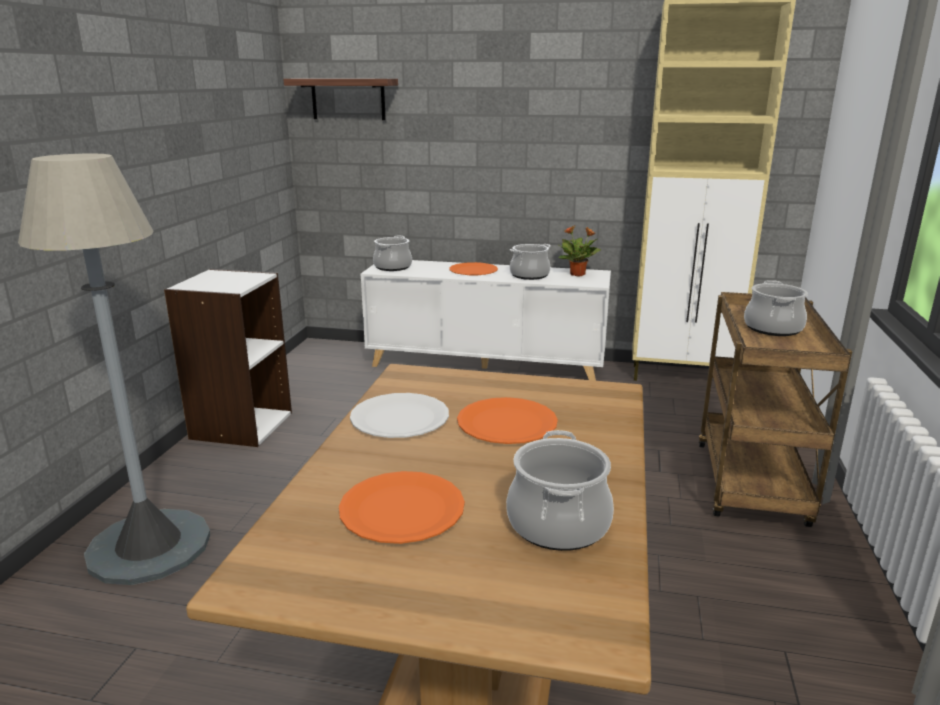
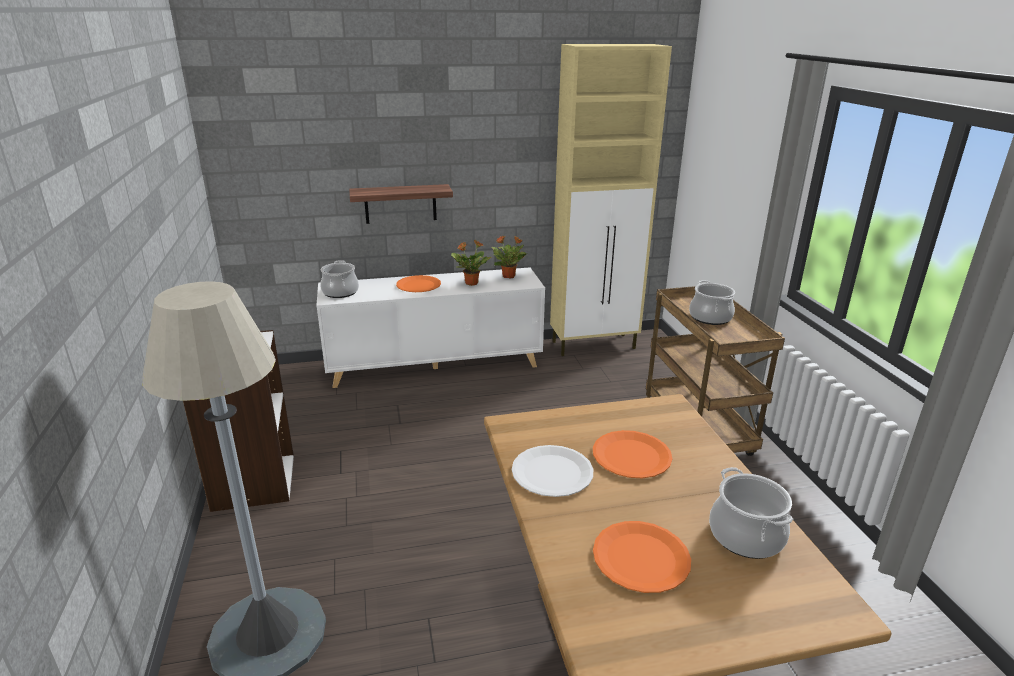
camera: 25 degrees left, 5 degrees up
shelf [283,79,398,120] -> shelf moved to [349,184,453,224]
cooking pot [510,244,551,280] -> potted plant [451,240,491,286]

